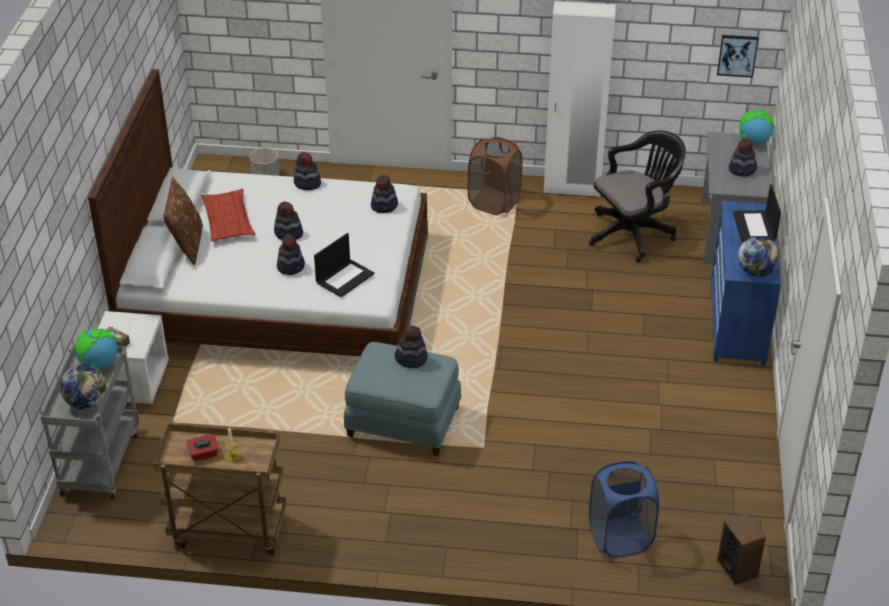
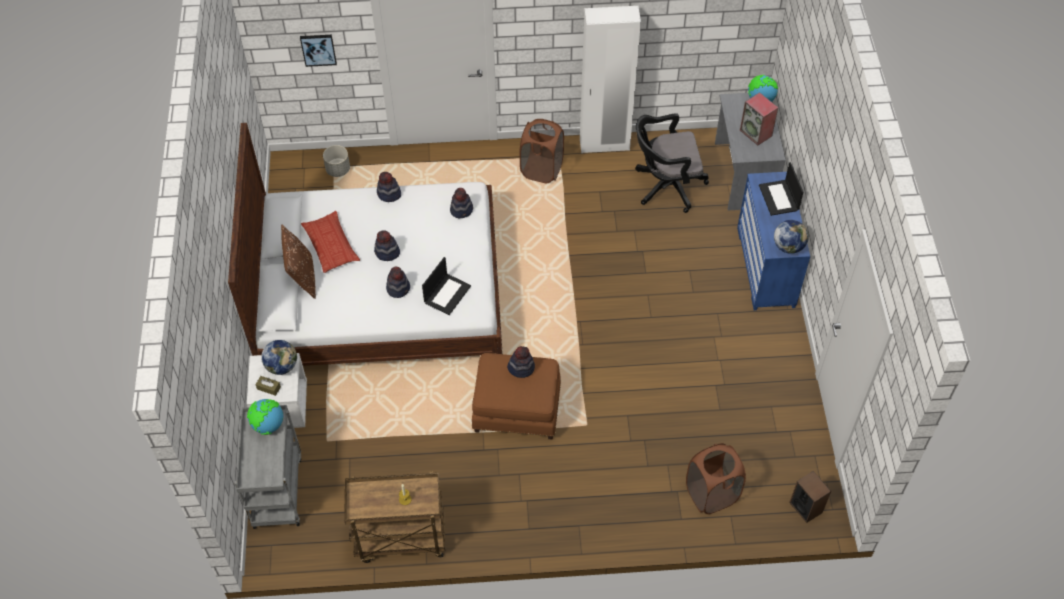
camera: 10 degrees left, 15 degrees up
globe [60,364,106,409] -> globe moved to [261,340,297,375]
red tissue box [186,434,219,461] -> none
blue ottoman [344,342,462,456] -> brown ottoman [472,353,561,440]
black office chair [589,130,686,262] -> black office chair turned 150 degrees counterclockwise [635,113,709,213]
blue laundry basket [589,461,659,558] -> brown laundry basket [686,443,746,514]
picture [717,35,759,78] -> picture moved to [300,35,337,67]
hat [729,139,757,177] -> speaker [740,92,778,145]

